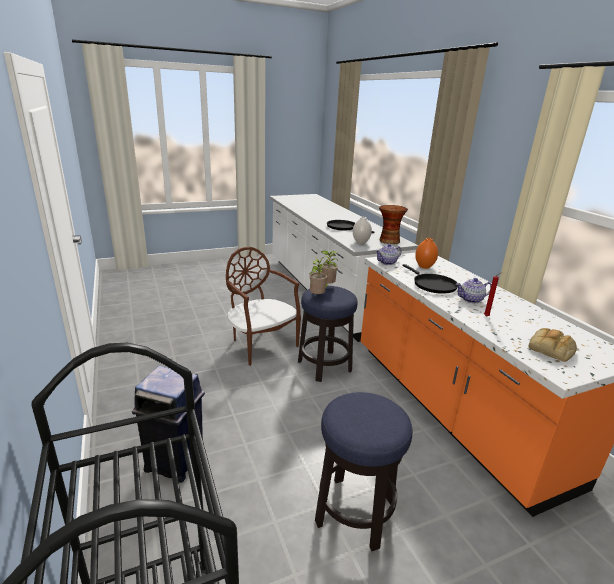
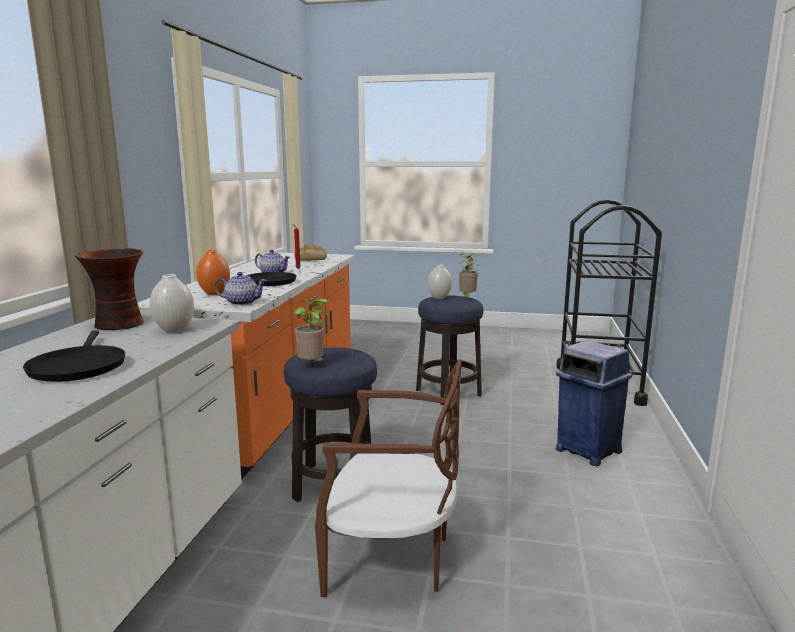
camera: 145 degrees left, 10 degrees down
brown chair [226,247,301,366] -> brown chair turned 75 degrees counterclockwise [315,359,462,598]
potted plant [310,256,327,294] -> potted plant moved to [459,254,479,299]
none -> white vase [428,265,452,299]

